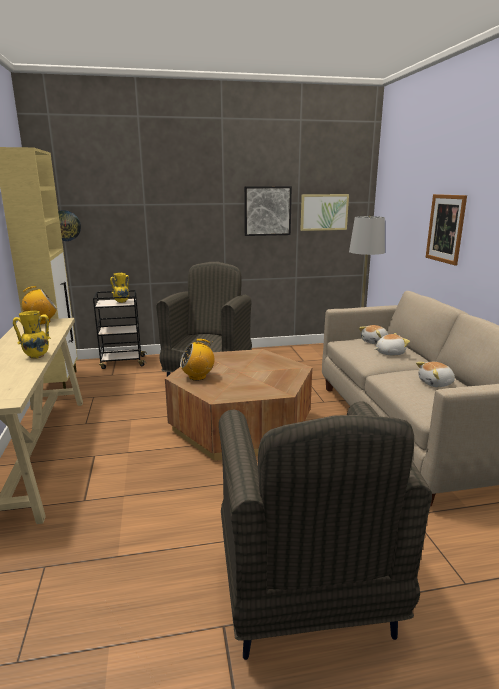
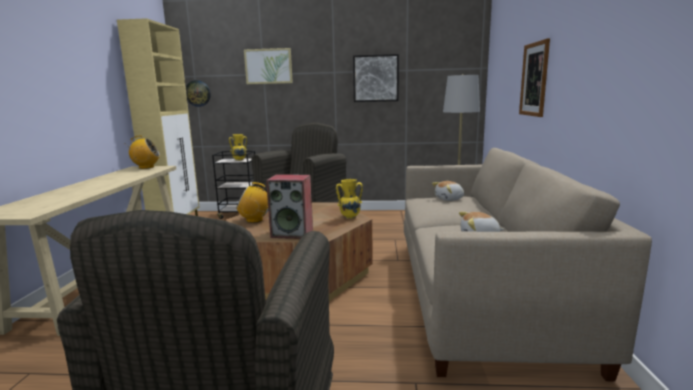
camera: 15 degrees right, 5 degrees down
yellow vase [13,311,51,359] -> yellow vase moved to [336,179,363,219]
picture [300,194,349,231] -> picture moved to [244,48,293,84]
plush toy [375,333,410,355] -> none
none -> speaker [266,174,313,239]

